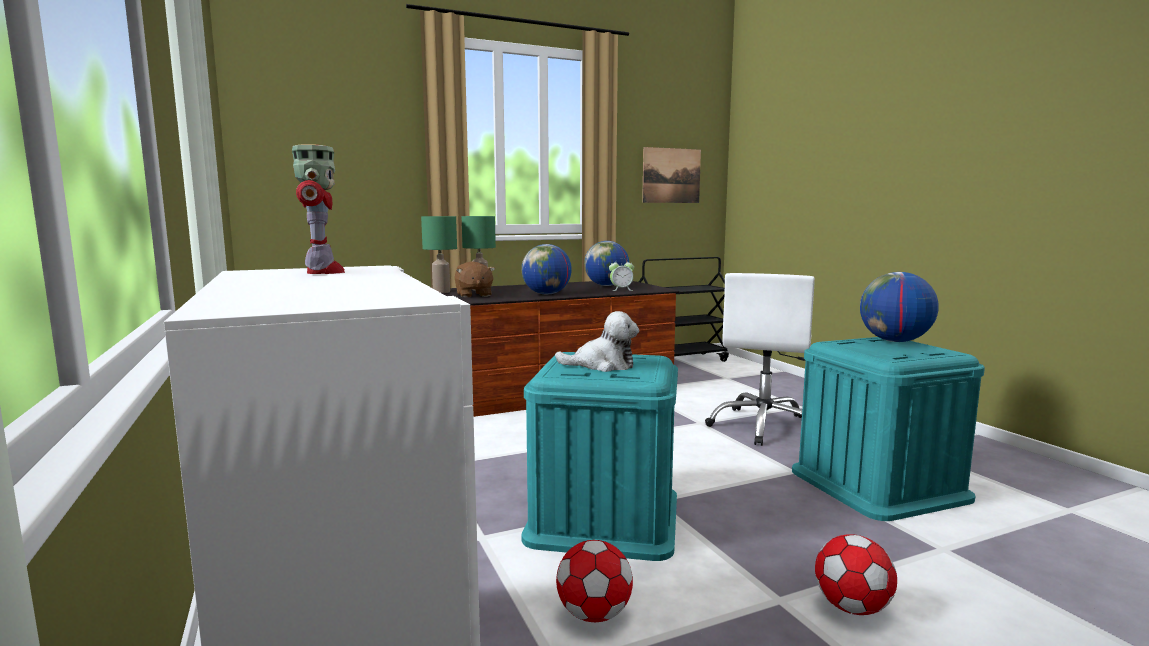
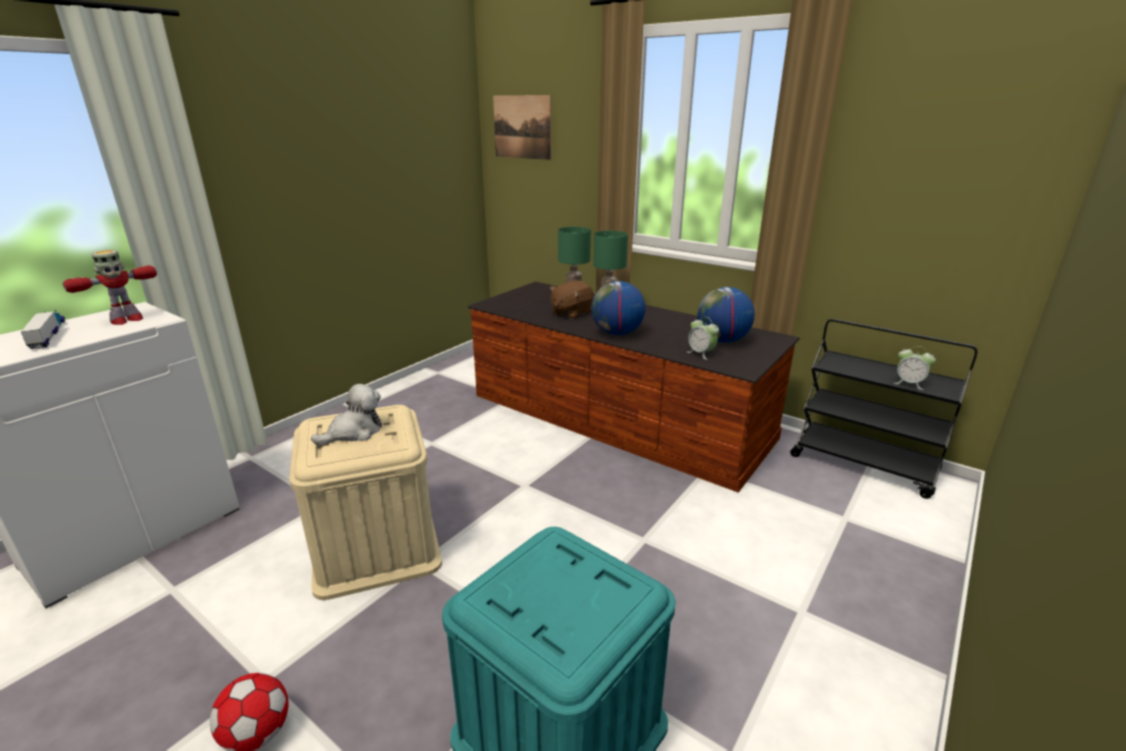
camera: 60 degrees right, 15 degrees up
turquoise storage box [521,352,678,561] -> beige storage box [289,405,442,600]
plush toy [555,311,639,372] -> plush toy turned 105 degrees counterclockwise [311,384,382,445]
football [556,540,633,622] -> none
picture [642,147,701,203] -> picture moved to [493,95,551,160]
white office chair [705,273,815,446] -> none
globe [860,272,939,342] -> none
none -> toy truck [21,310,65,349]
none -> alarm clock [894,346,936,390]

